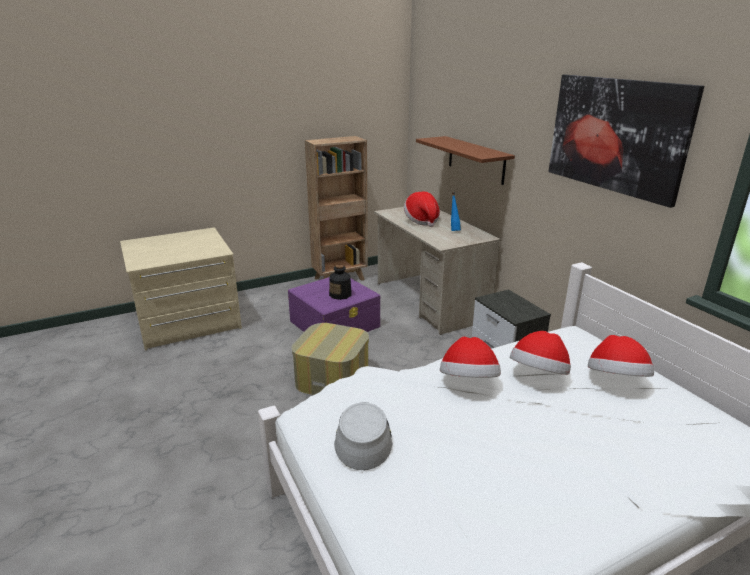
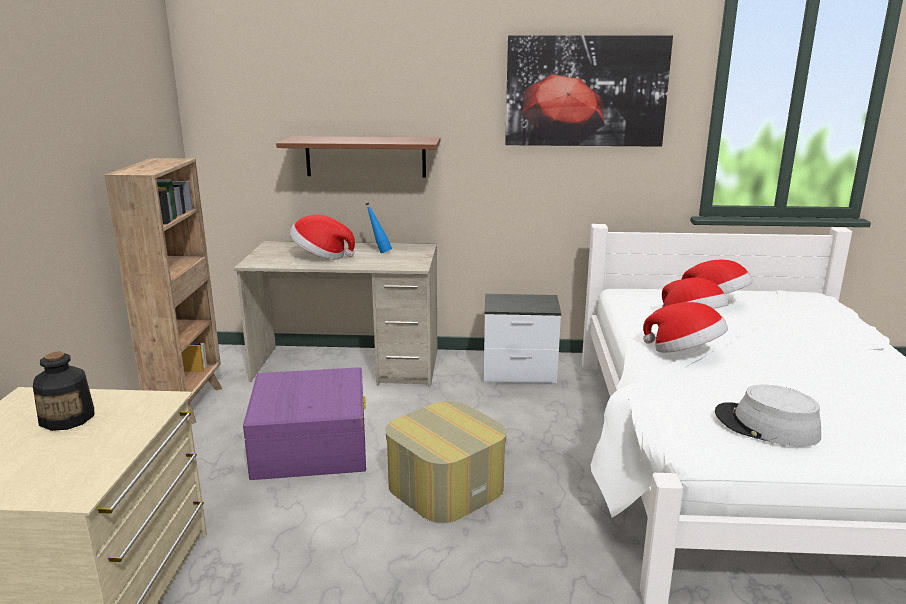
camera: 60 degrees left, 5 degrees down
bottle [329,265,352,300] -> bottle moved to [33,352,94,431]

